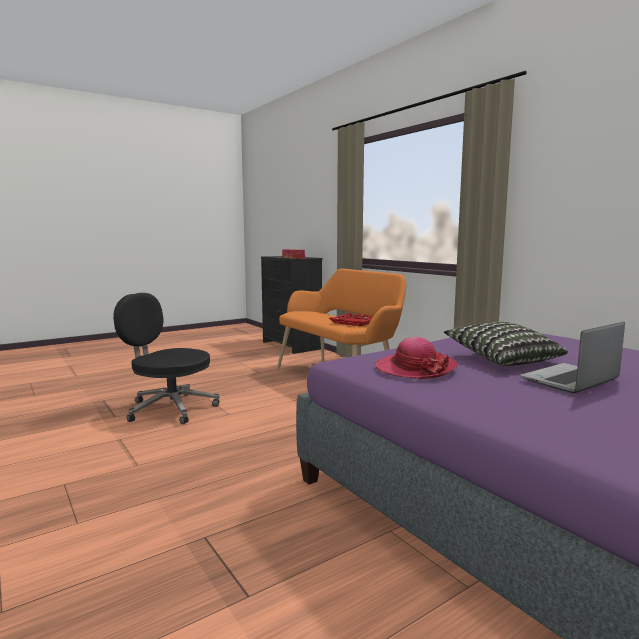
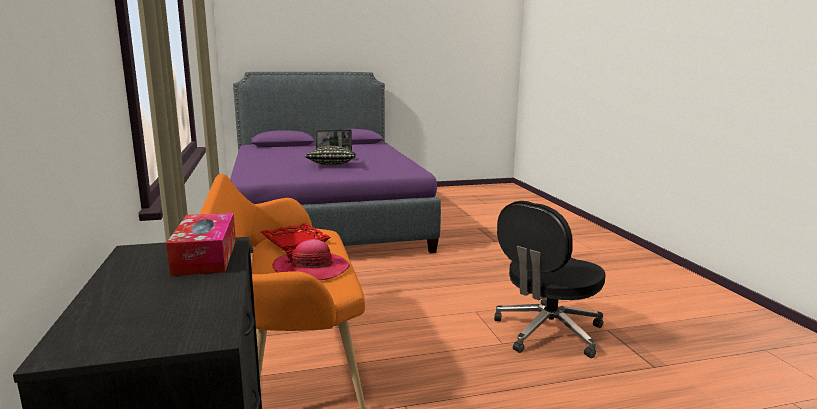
camera: 160 degrees left, 5 degrees up
black office chair [113,293,219,424] -> black office chair turned 90 degrees clockwise [494,201,605,358]
hat [375,337,458,379] -> hat moved to [273,239,350,280]

